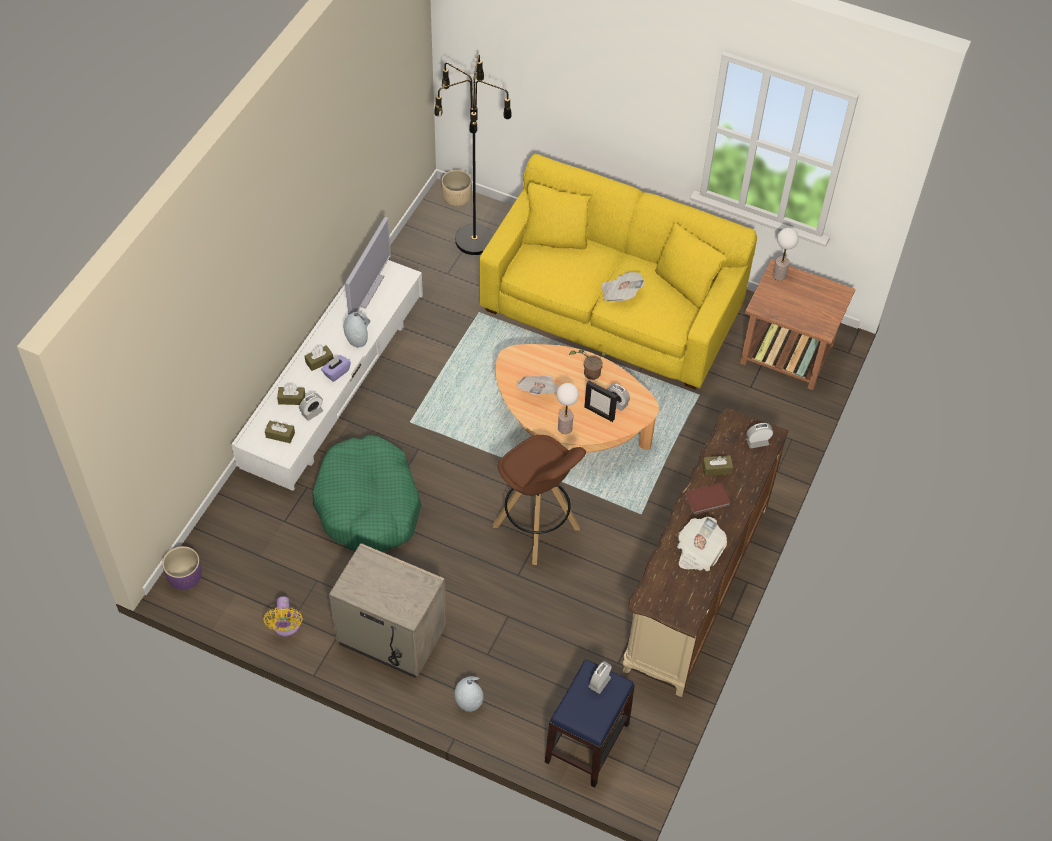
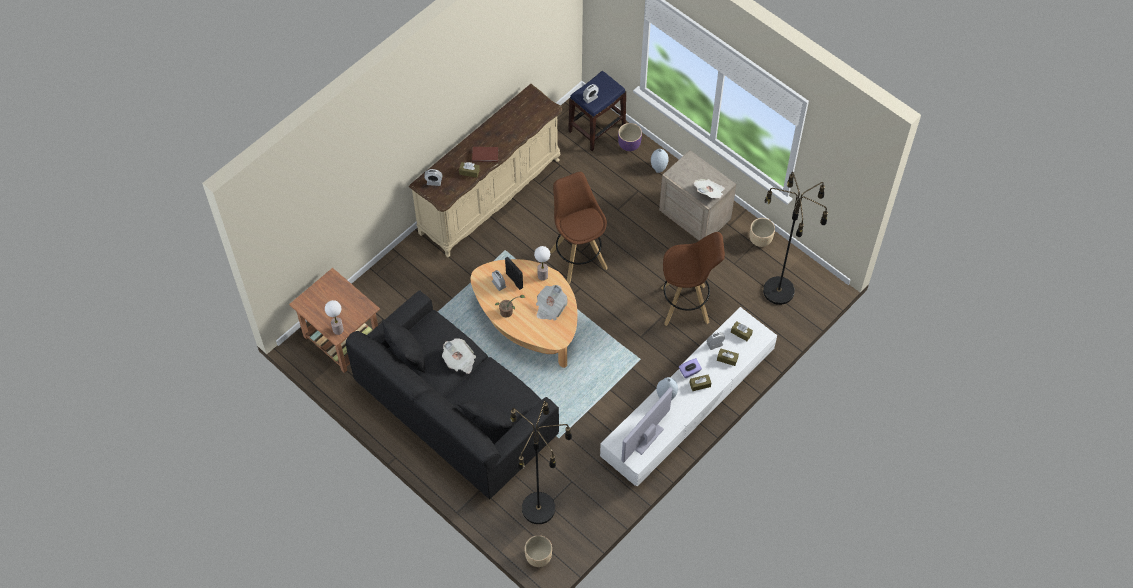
camera: 160 degrees left, 5 degrees up
purple planter [162,546,202,590] -> purple planter moved to [618,123,642,151]
yellow fan [263,596,303,636] -> beige planter [749,218,775,247]
green dog bed [312,435,421,552] -> brown stool [661,232,725,326]
yellow sofa [479,154,757,389] -> black sofa [346,290,559,499]
newspaper [677,517,727,571] -> newspaper moved to [694,179,725,198]
none -> floor lamp [763,172,828,305]

